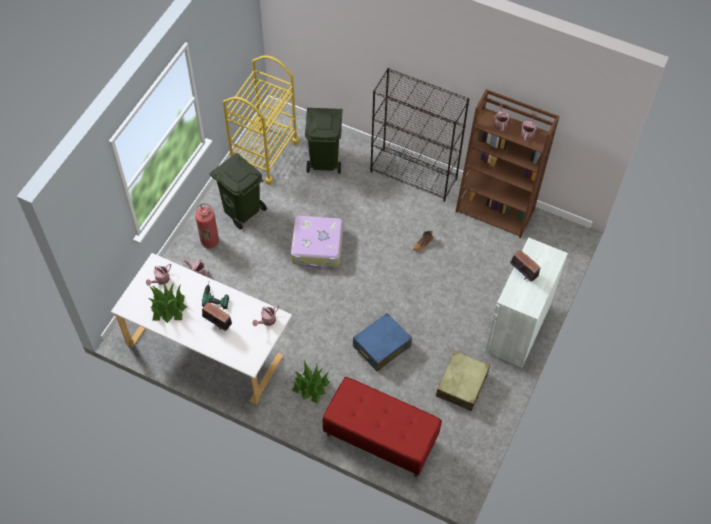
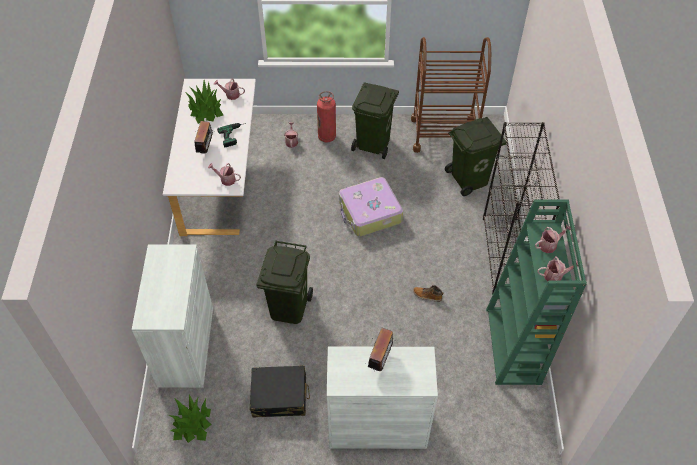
camera: 65 degrees right, 5 degrees down
yellow cart [223,55,299,185] -> brown cart [411,37,491,153]
potted plant [292,361,330,404] -> potted plant moved to [168,394,212,443]
red bench [322,377,442,477] -> white cabinet [132,244,213,388]
blue suitcase [353,313,412,372] -> green trash can [256,241,313,324]
beige suitcase [436,351,490,411] -> black suitcase [250,365,310,417]
brown bookcase [455,89,559,238] -> green bookcase [486,200,587,385]

